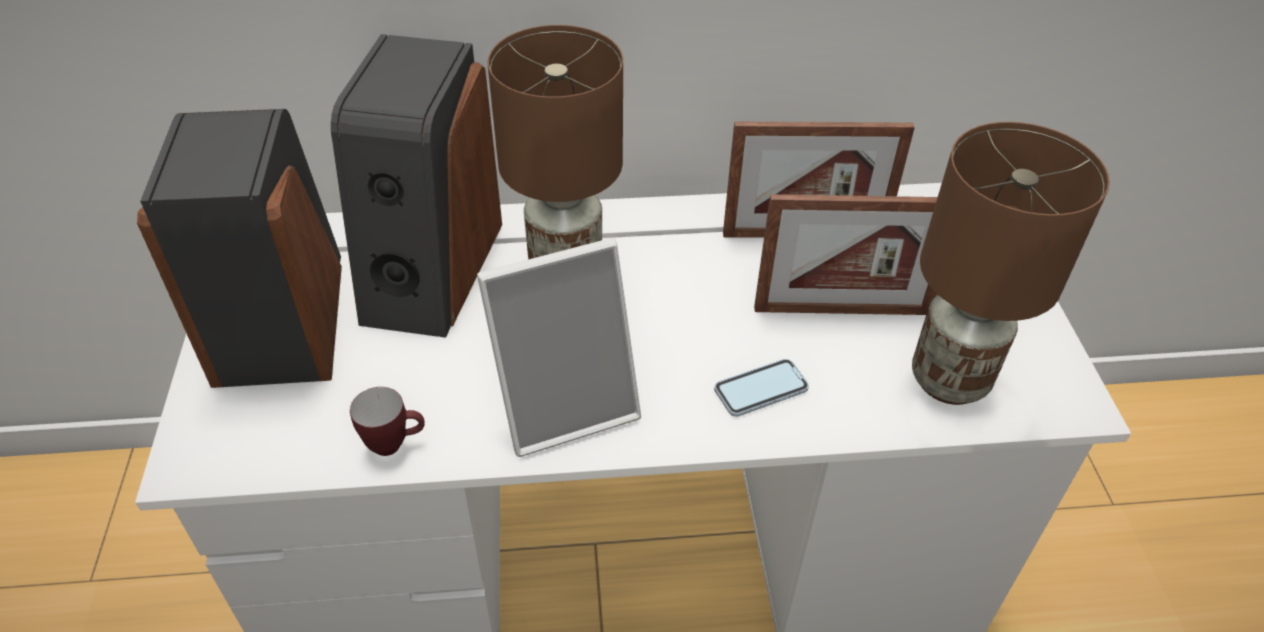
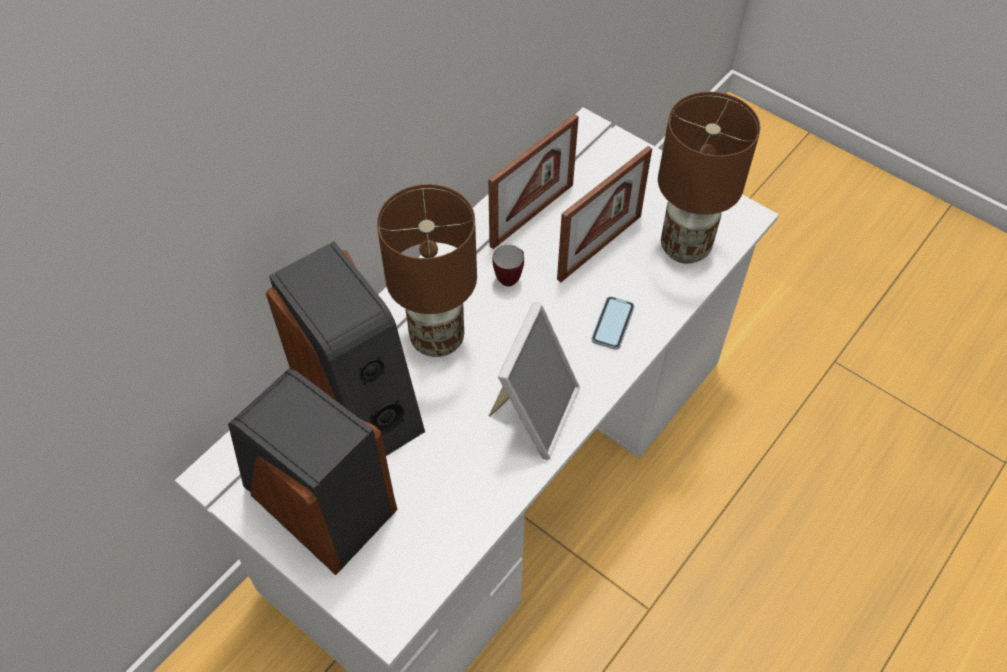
camera: 45 degrees left, 10 degrees up
mug [350,387,425,456] -> mug moved to [493,245,524,287]

